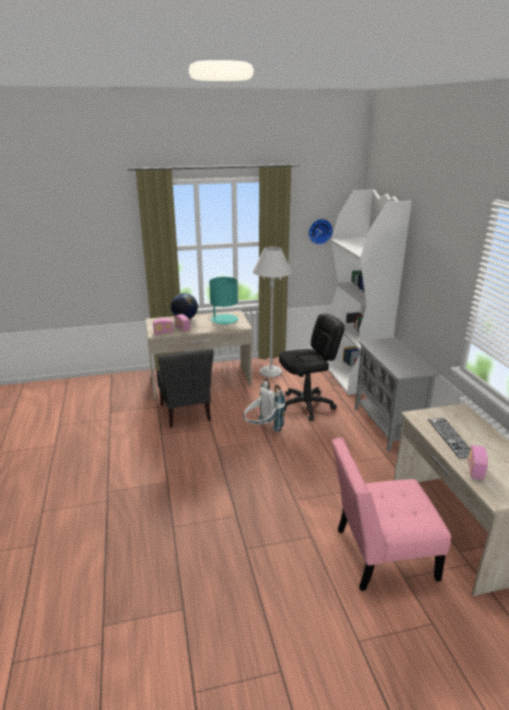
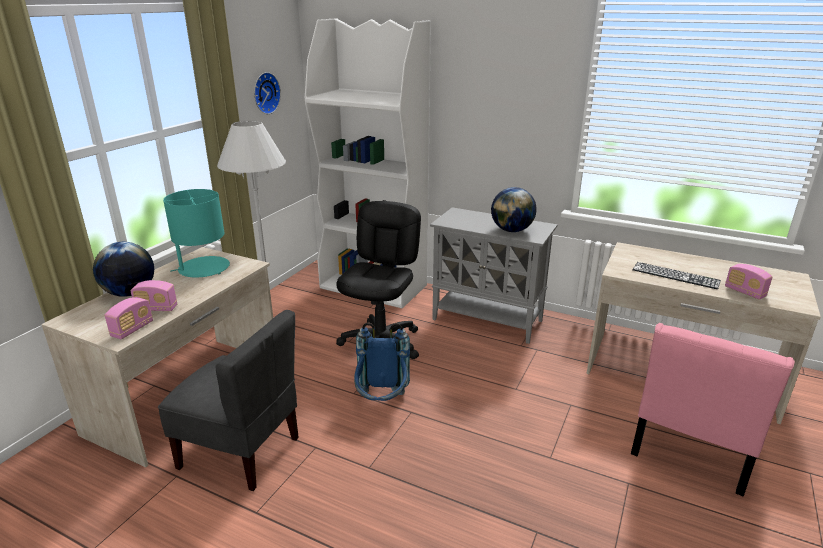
camera: 50 degrees left, 0 degrees up
white backpack [244,379,285,432] -> blue backpack [354,322,410,401]
none -> globe [491,187,536,232]

